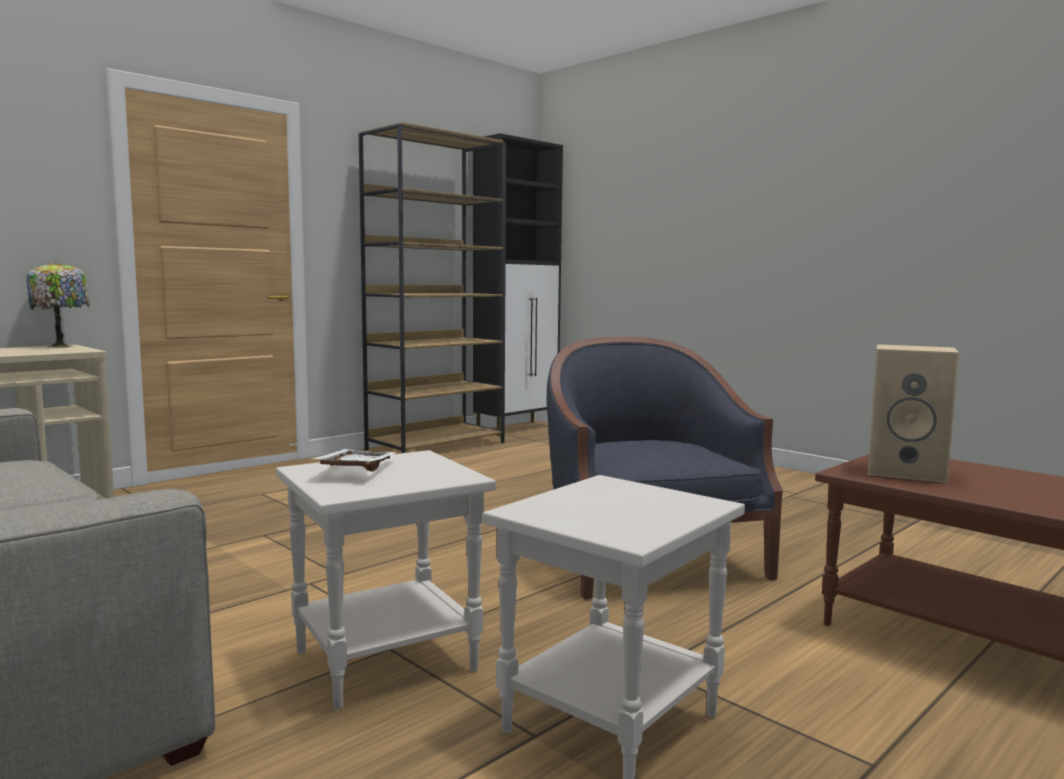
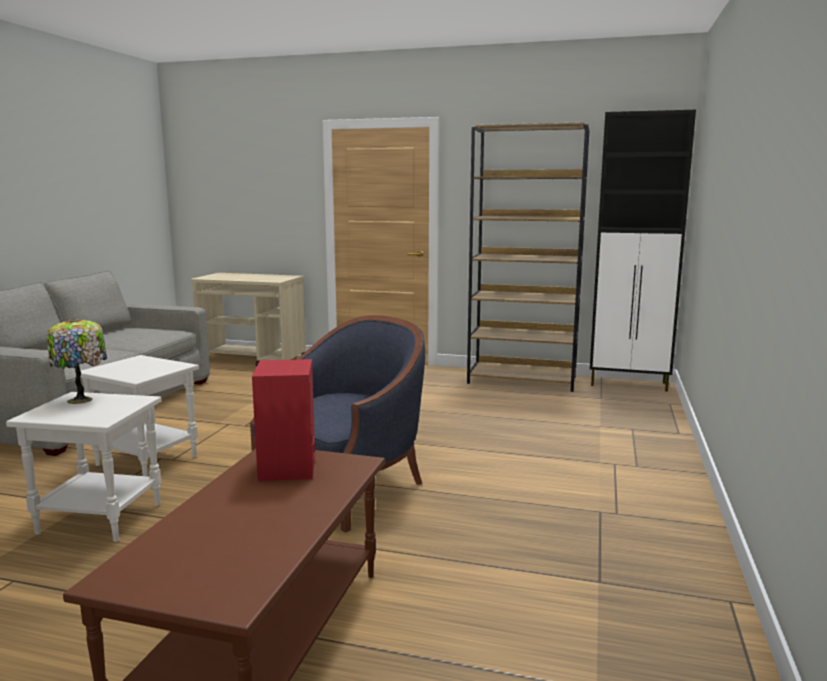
camera: 60 degrees right, 5 degrees up
table lamp [26,262,90,348] -> table lamp moved to [47,318,107,404]
white tray [310,449,398,472] -> none
beige speaker [867,344,959,483] -> red speaker [252,359,315,481]

